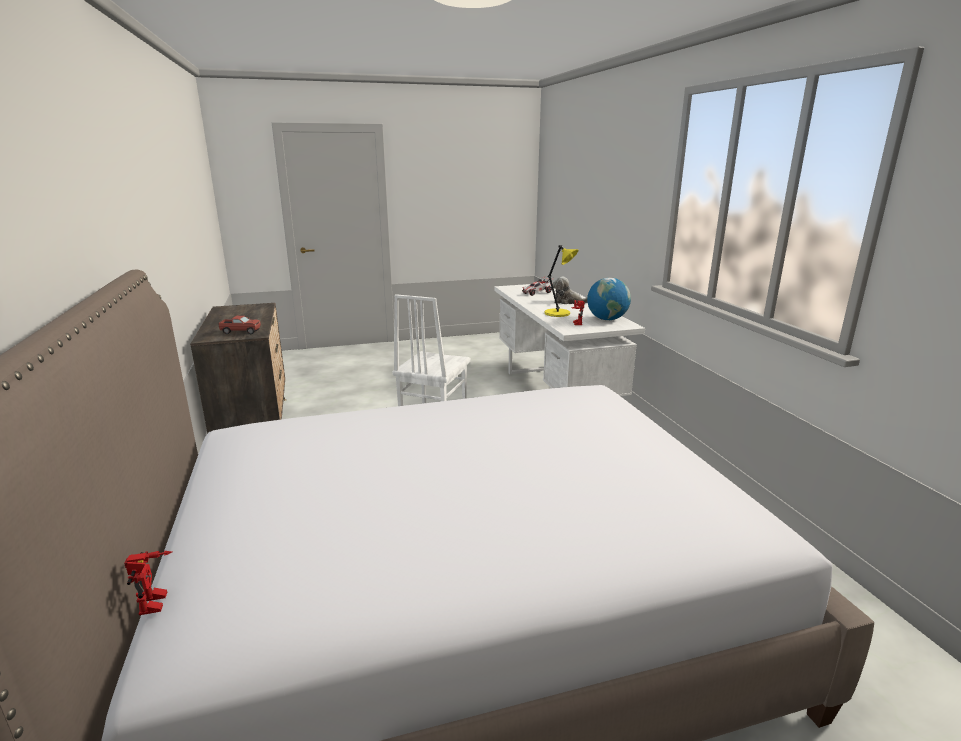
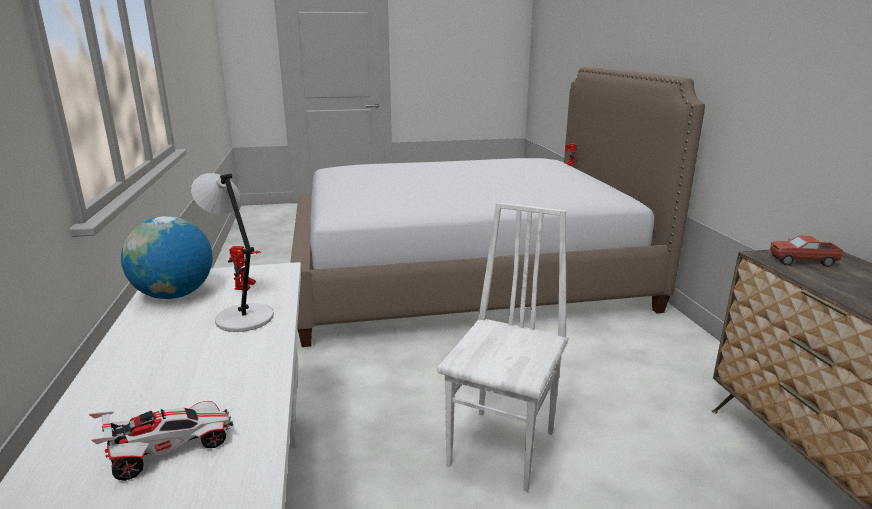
camera: 175 degrees left, 0 degrees up
yellow table lamp [545,245,578,317] -> grey table lamp [191,173,274,332]
plush toy [553,277,587,304] -> none

